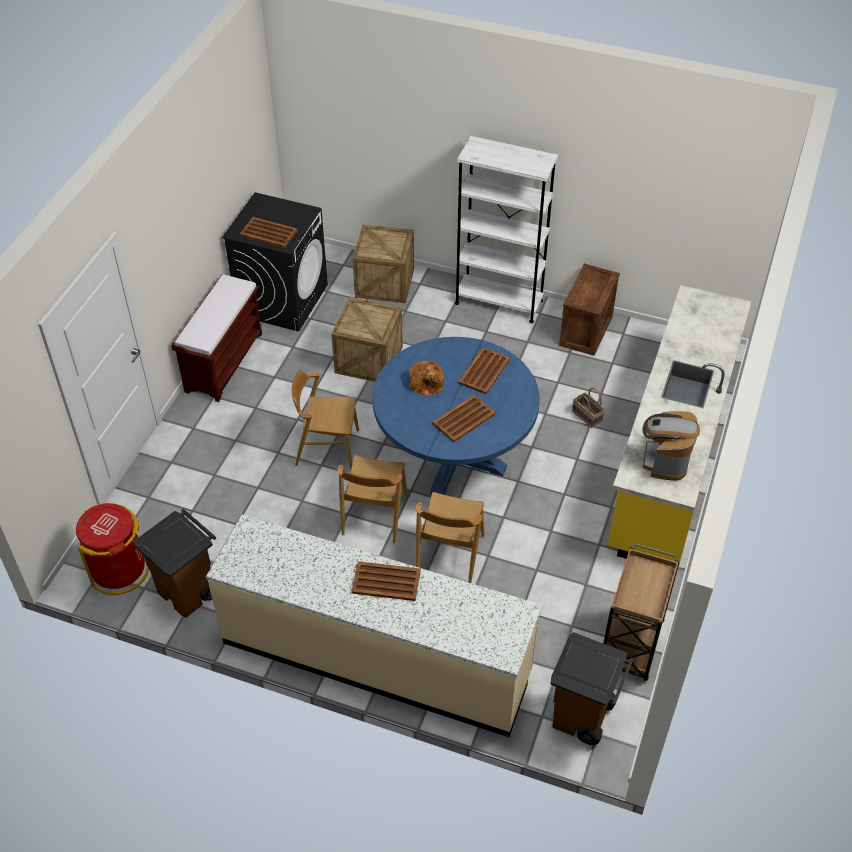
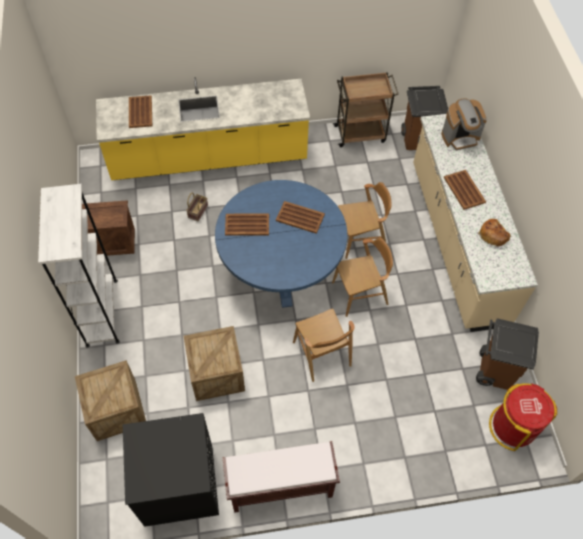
camera: 120 degrees left, 10 degrees up
brown tray [240,217,298,248] -> brown tray moved to [129,95,152,128]
bread [409,360,444,395] -> bread moved to [478,219,510,246]
coffee machine [642,411,700,481] -> coffee machine moved to [441,98,487,151]

